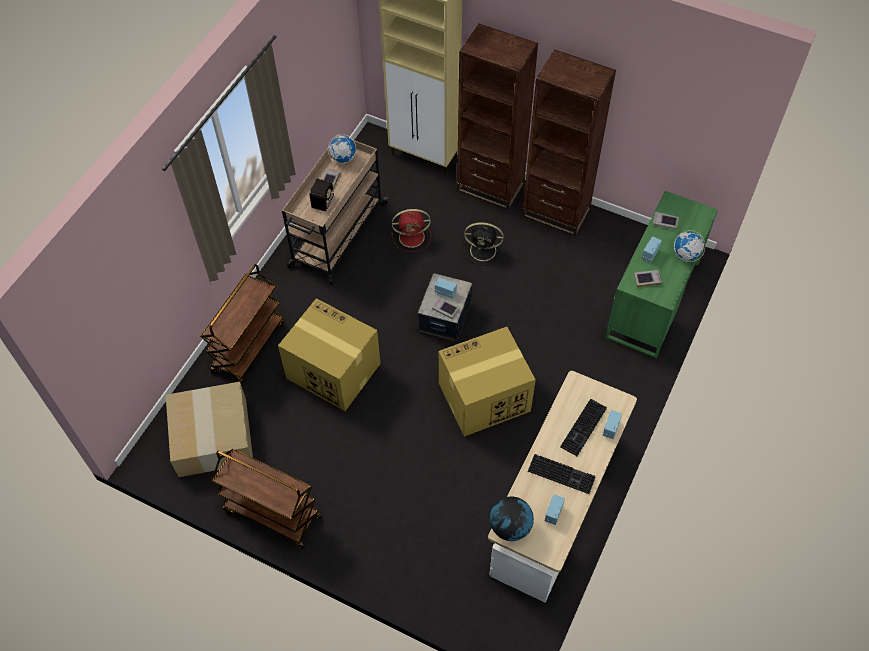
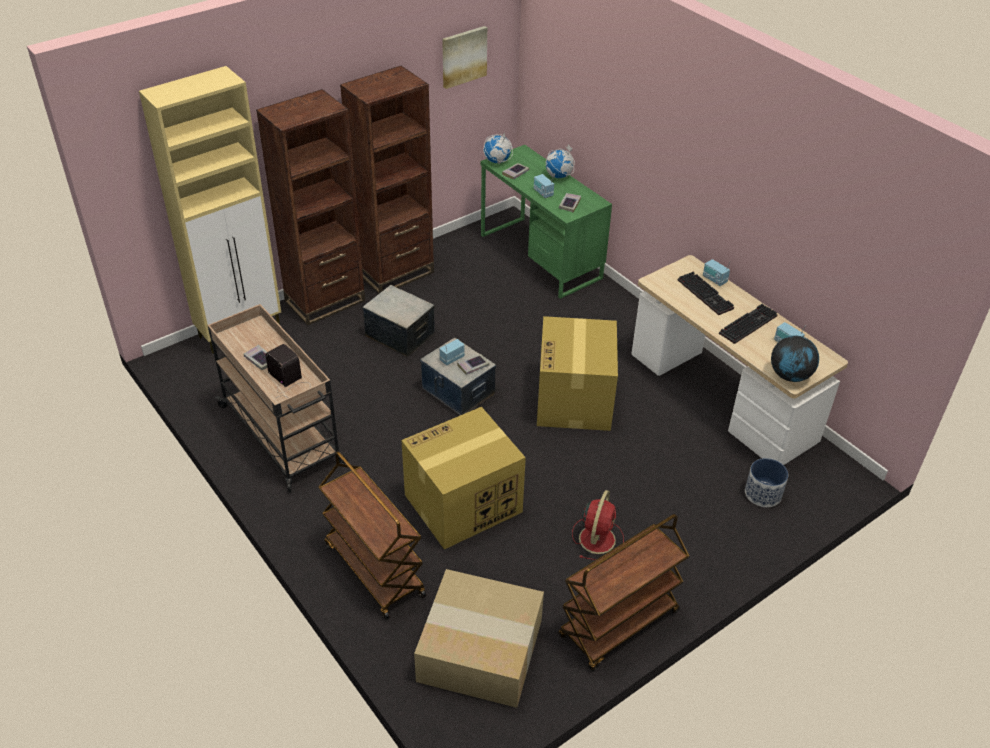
camera: 65 degrees left, 15 degrees down
globe [328,134,356,164] -> globe moved to [483,133,513,164]
red fan [391,209,431,252] -> red fan moved to [572,490,624,560]
black fan [464,222,504,266] -> storage box [362,285,435,357]
none -> picture [442,26,487,89]
none -> planter [745,458,788,507]

